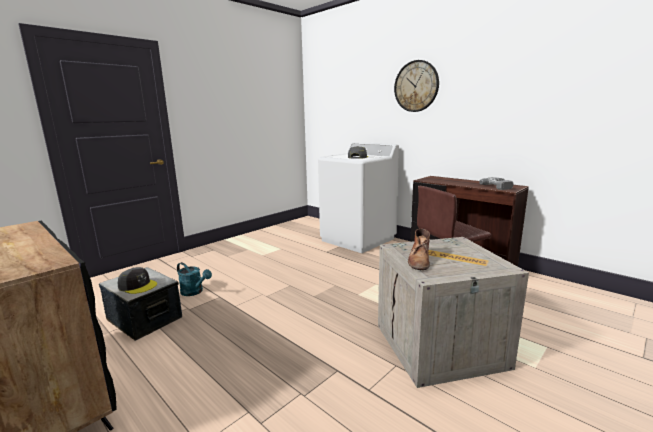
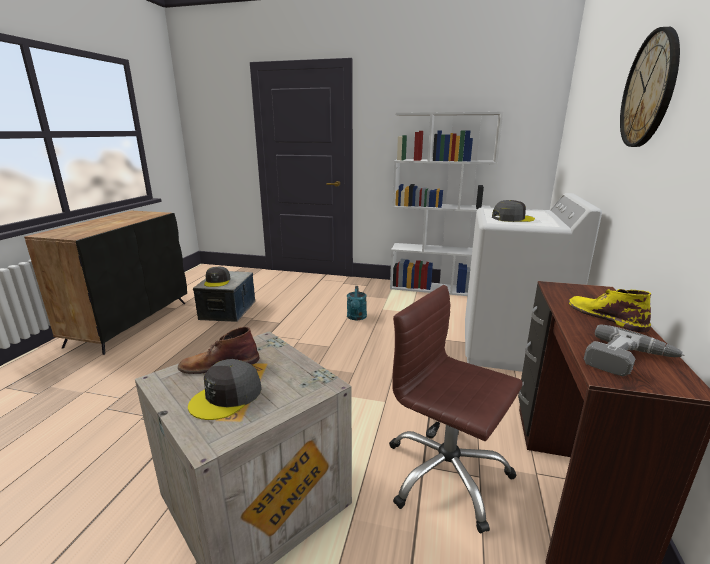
camera: 60 degrees right, 5 degrees up
turquoise watering can [177,262,212,296] -> turquoise watering can moved to [347,286,367,320]
none -> grey cap [188,359,262,420]
none -> white bookcase [390,112,503,296]
none -> yellow boot [569,289,651,332]

